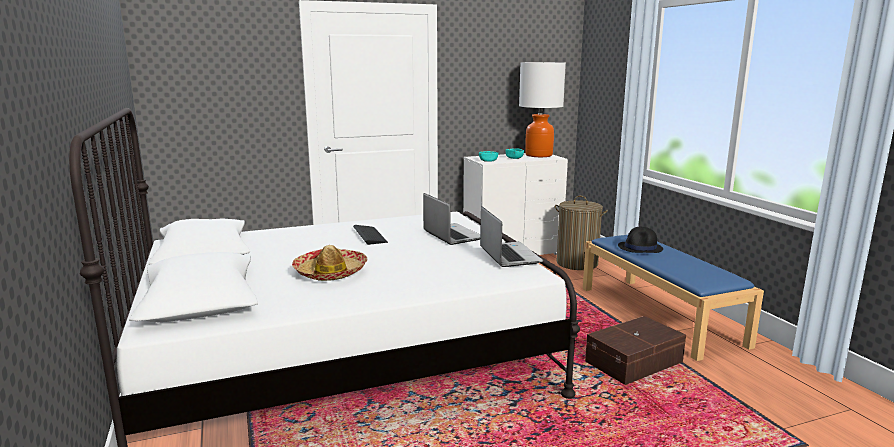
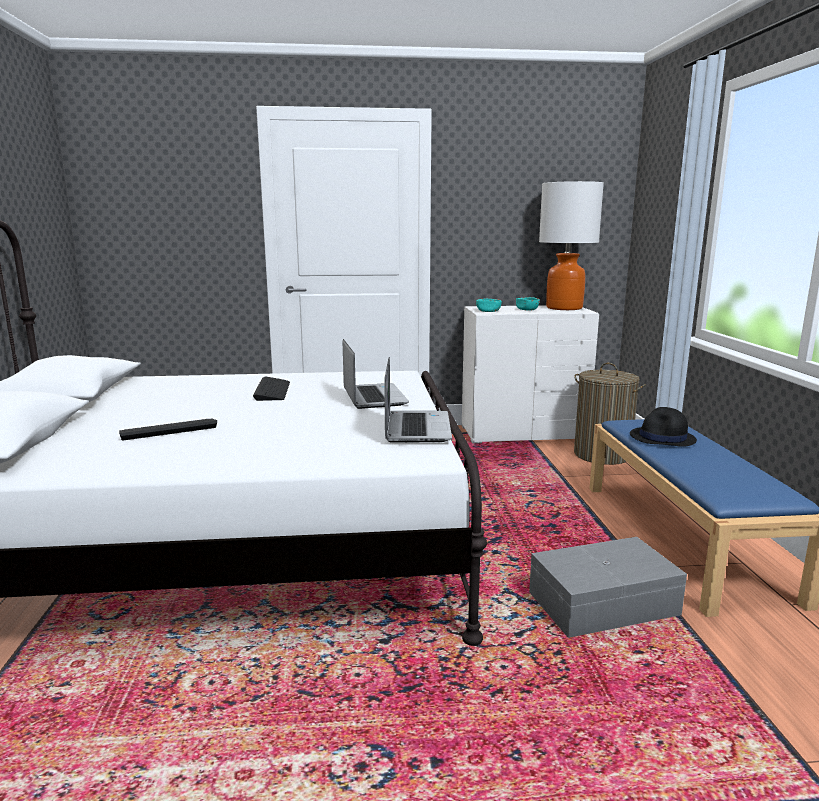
camera: 15 degrees right, 0 degrees up
hat [292,245,367,281] -> keyboard [119,418,217,440]
brown storage box [585,316,686,385] -> grey storage box [529,537,687,638]

